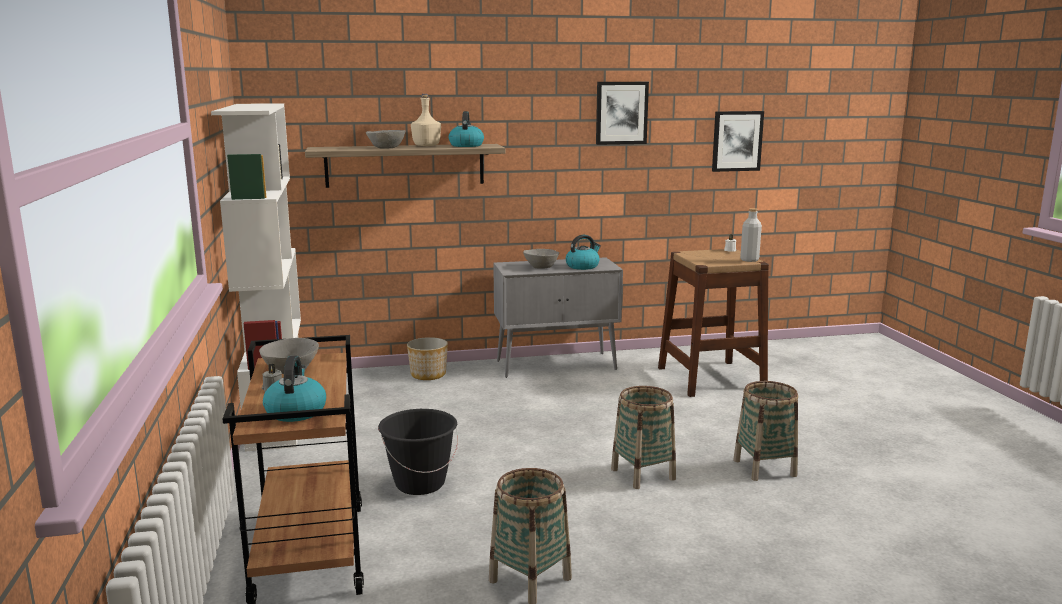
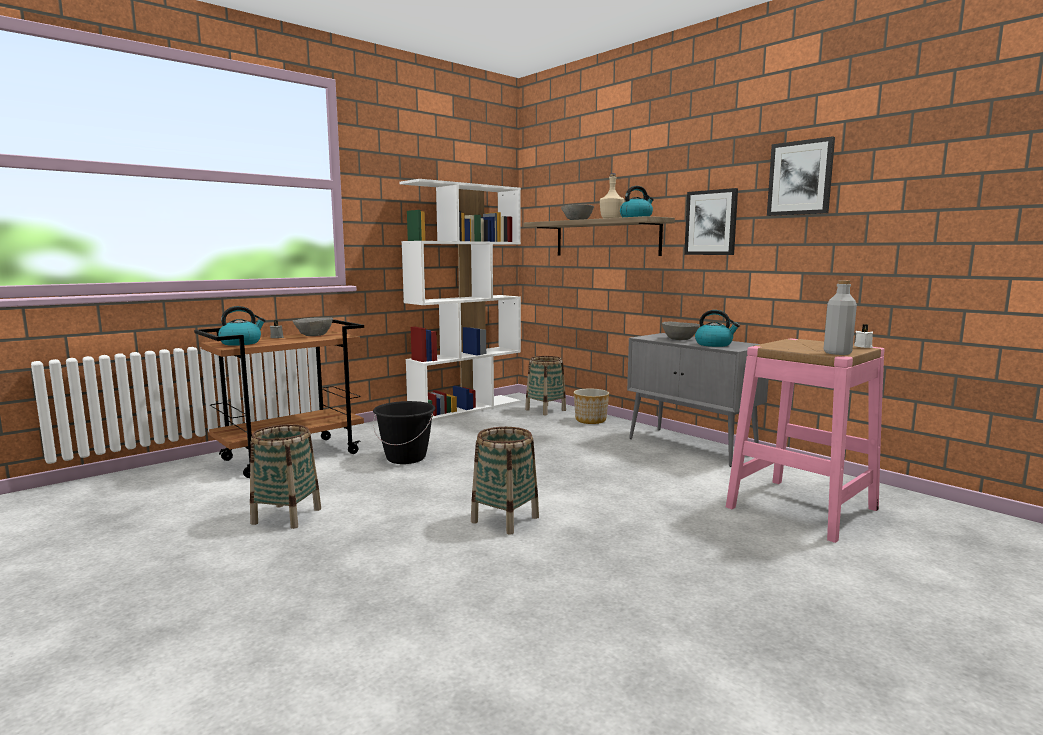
camera: 60 degrees right, 5 degrees down
brown stool [658,249,769,397] -> pink stool [726,338,885,543]
picture [712,111,764,172] -> picture moved to [684,188,738,255]
basket [733,381,798,481] -> basket moved to [525,356,566,415]

